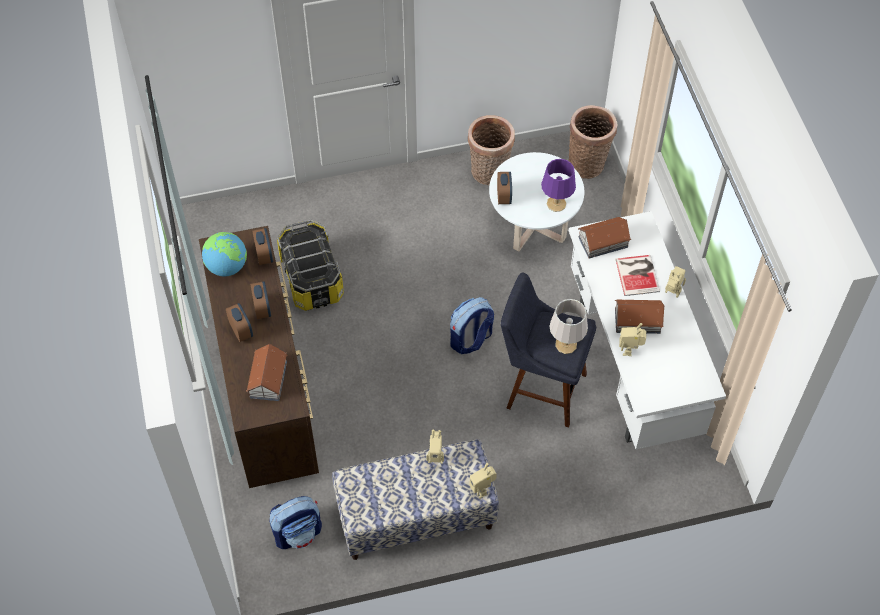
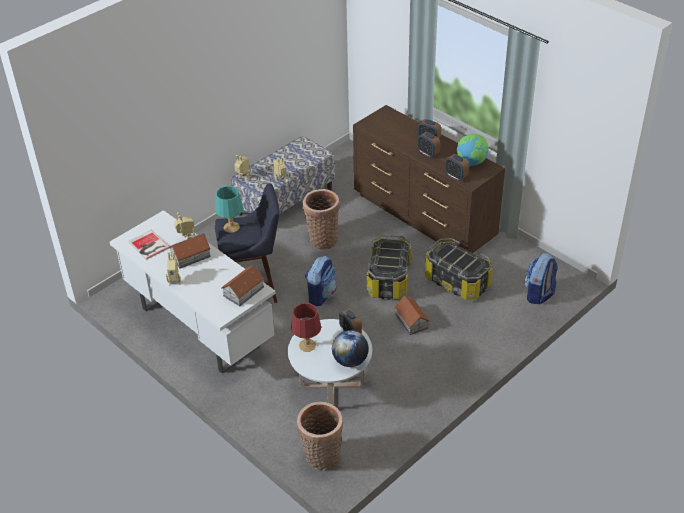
camera: 150 degrees right, 15 degrees down
toy house [246,344,287,401] -> toy house moved to [394,296,430,335]
backpack [269,496,322,549] -> backpack moved to [524,253,558,304]
basket [468,115,515,185] -> basket moved to [303,189,340,250]
purple table lamp [541,159,576,212] -> red table lamp [291,303,321,352]
grey table lamp [549,299,588,354] -> turquoise table lamp [215,186,243,233]
book [615,255,660,296] -> book moved to [128,230,169,260]
none -> globe [332,330,369,367]
none -> storage box [367,234,411,300]

